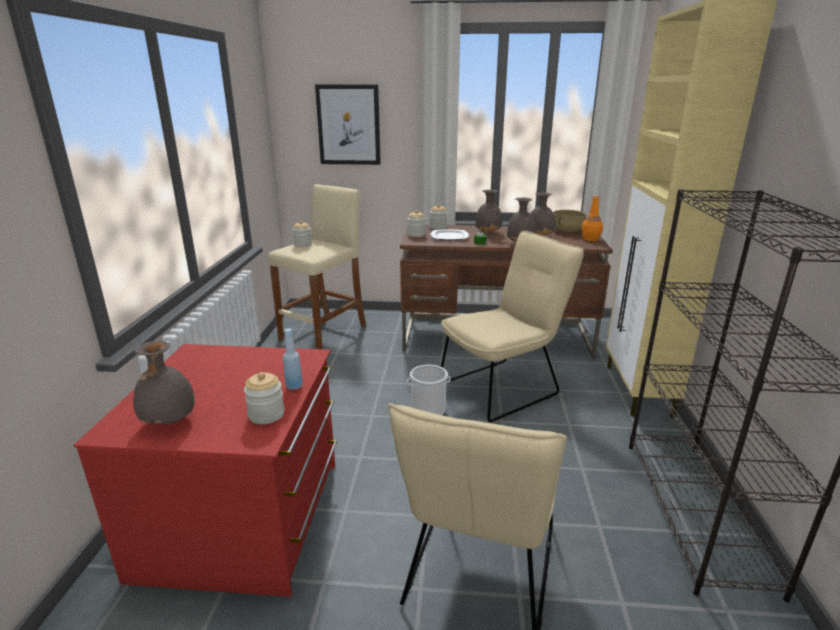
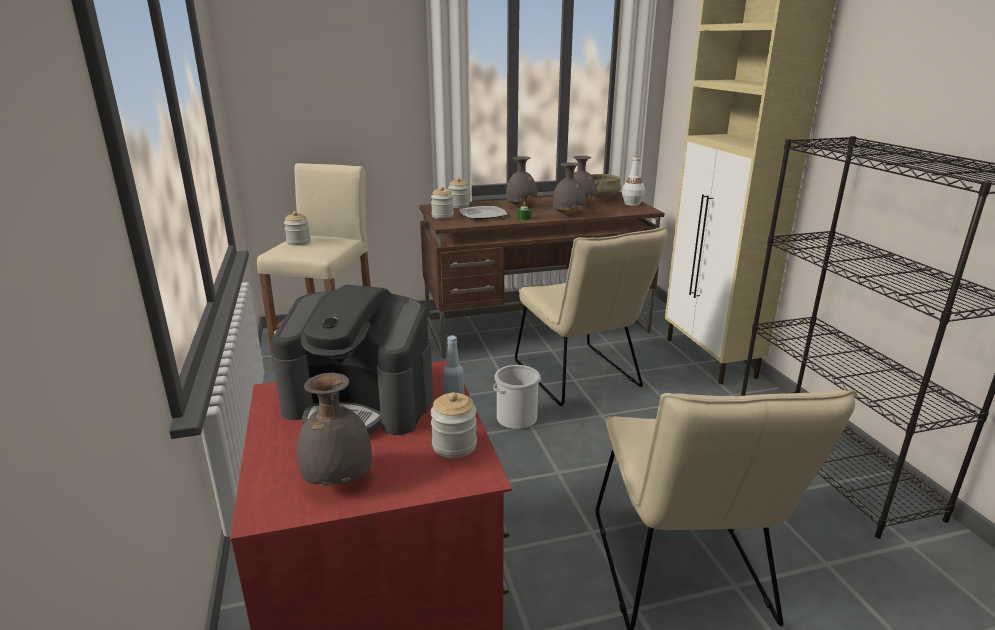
camera: 20 degrees left, 0 degrees up
picture [315,84,381,165] -> none
beige chair [441,230,584,422] -> beige chair turned 120 degrees clockwise [515,226,668,406]
orange bottle [581,195,603,241] -> white bottle [622,155,645,206]
none -> coffee machine [272,285,433,435]

